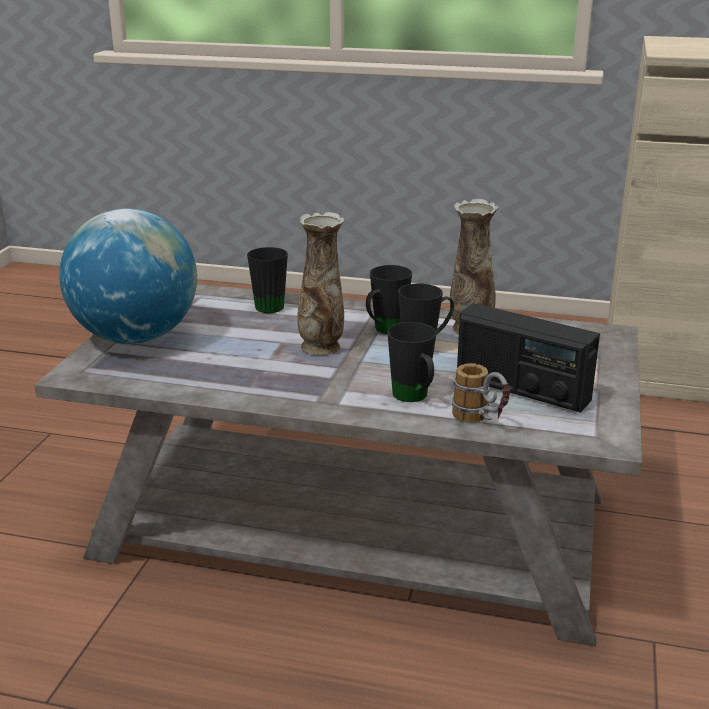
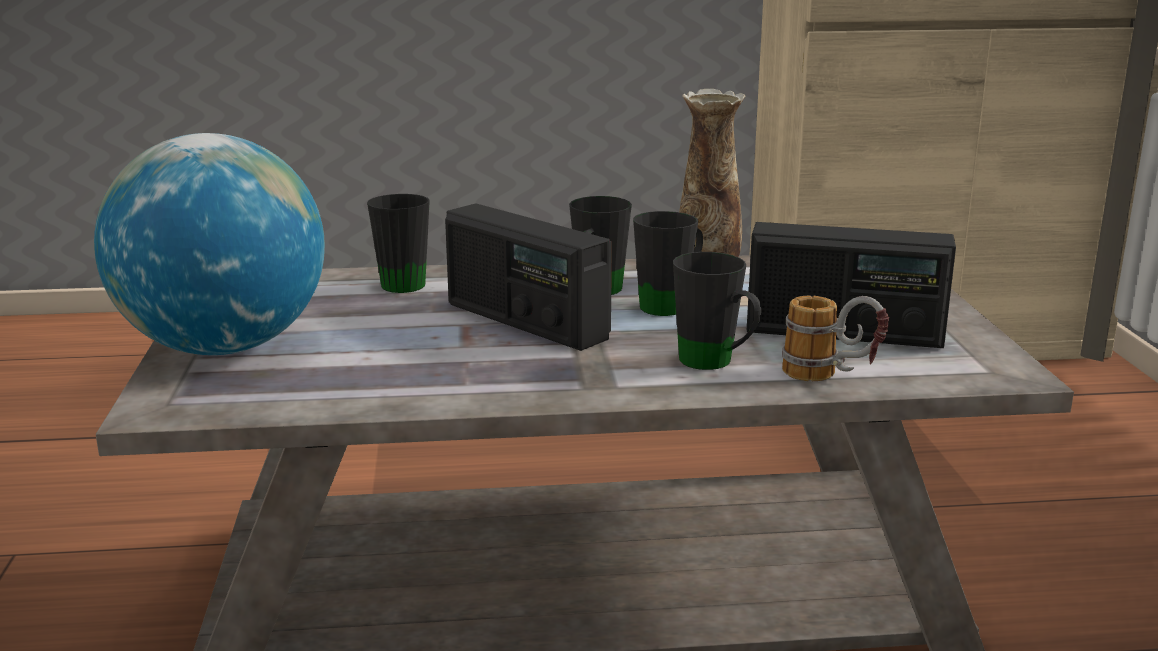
camera: 20 degrees left, 5 degrees down
vase [297,212,345,355] -> radio [445,203,612,351]

